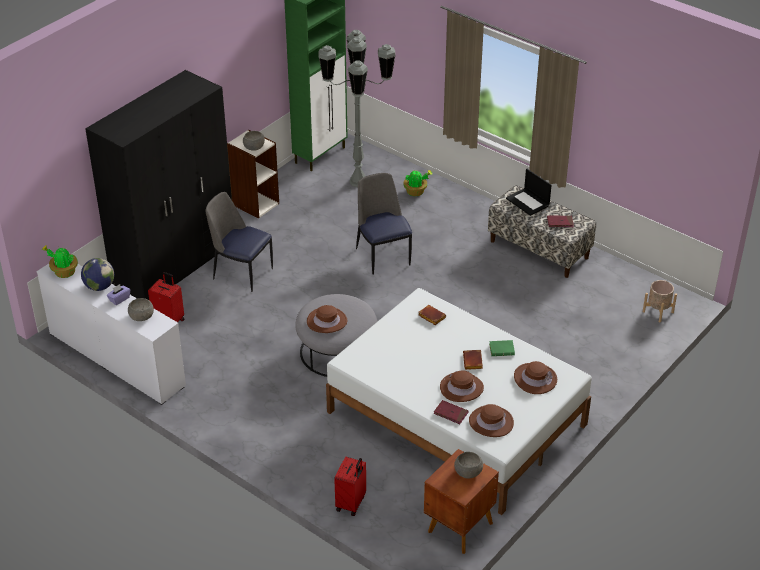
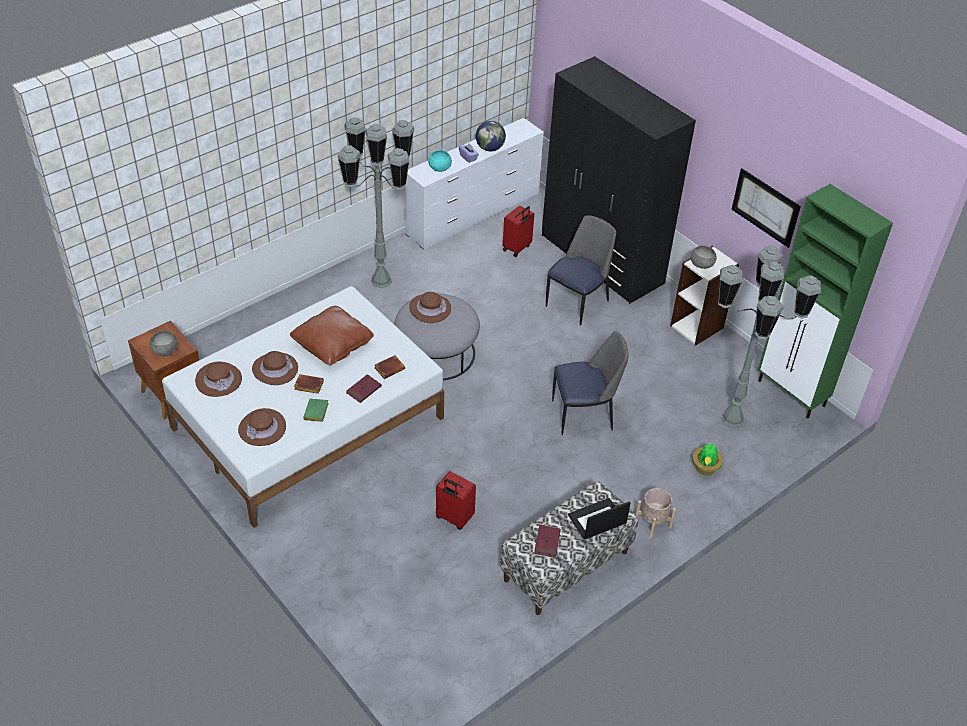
camera: 100 degrees right, 5 degrees up
potted plant [42,245,78,278] -> none
grey bowl [128,298,154,321] -> turquoise bowl [428,150,452,172]
red suitcase [334,457,366,516] -> red suitcase moved to [436,471,476,530]
red book [434,400,469,424] -> red book moved to [346,374,382,403]
beige planter [643,280,677,323] -> beige planter moved to [636,488,676,538]
none -> brown pillow [290,306,374,365]
none -> grey floor lamp [337,117,414,288]
none -> picture [731,168,801,248]

